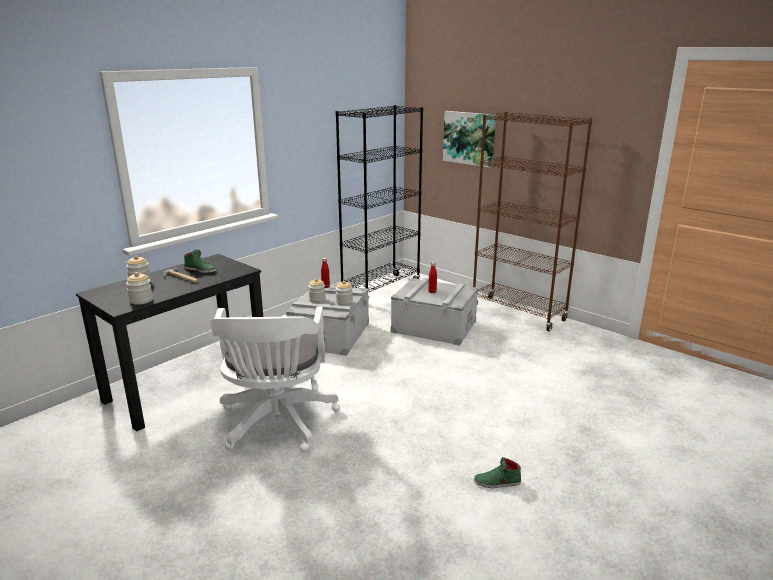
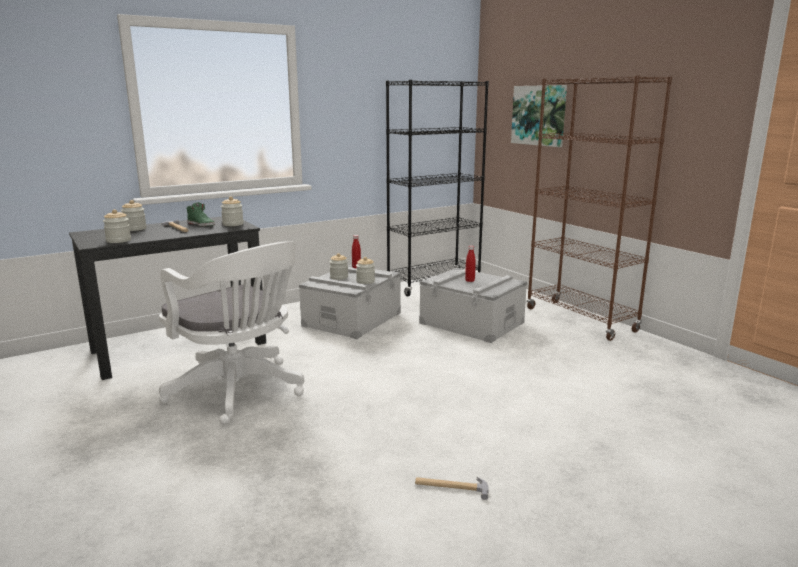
camera: 15 degrees right, 5 degrees down
white office chair [210,306,340,452] -> white office chair turned 60 degrees counterclockwise [159,241,304,425]
green shoe [474,457,521,488] -> hammer [415,477,489,500]
none -> jar [221,196,244,226]

